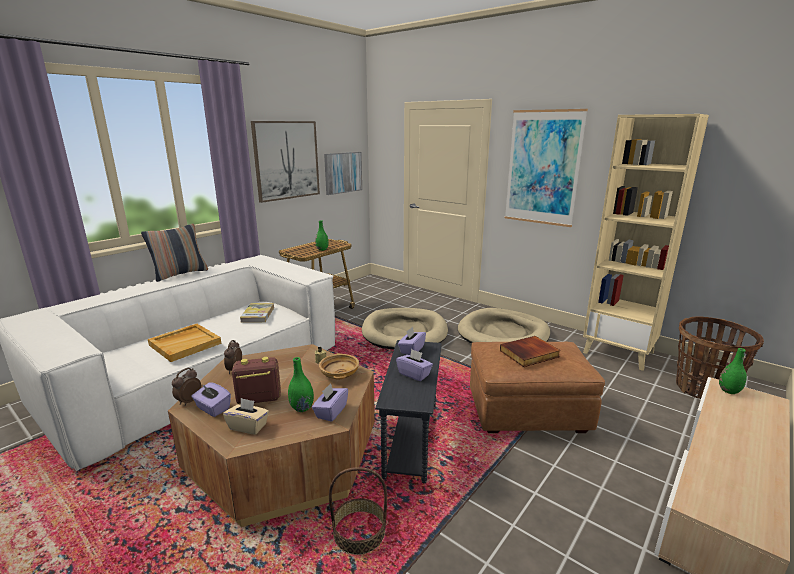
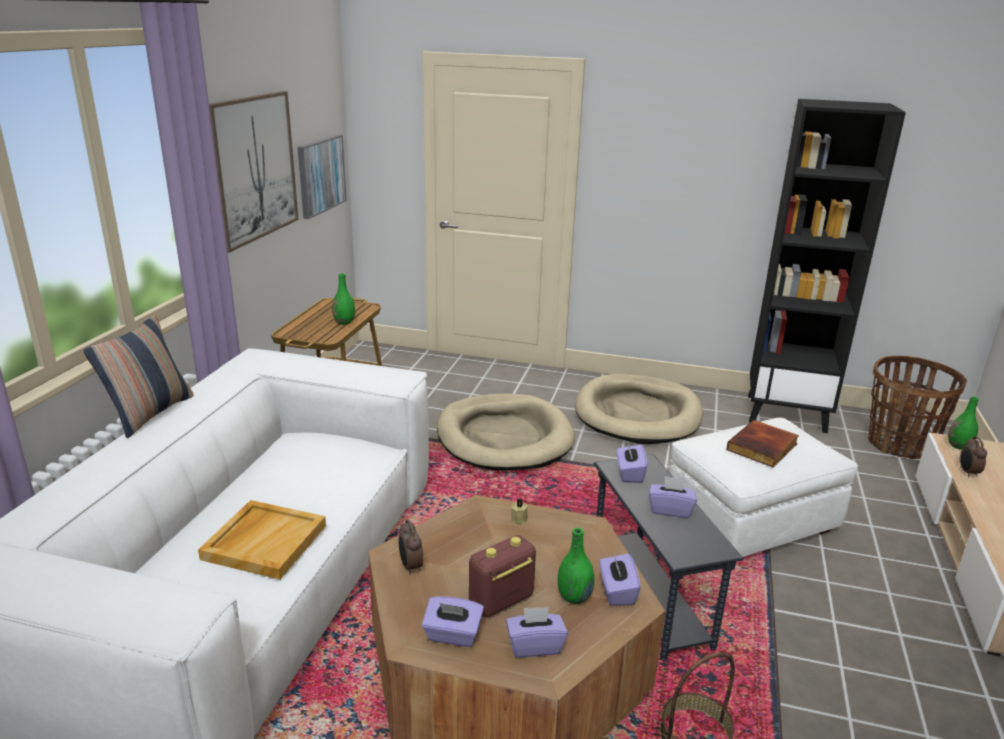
camera: 25 degrees left, 5 degrees up
alarm clock [172,368,201,406] -> alarm clock moved to [960,437,987,477]
beige tissue box [223,398,269,435] -> purple tissue box [506,607,568,657]
book [240,303,274,323] -> none
beige bowl [319,353,359,380] -> none
brown ottoman [470,342,605,433] -> white ottoman [669,418,858,557]
picture [505,109,588,227] -> none
beige bookcase [583,114,709,371] -> black bookcase [748,99,906,433]

